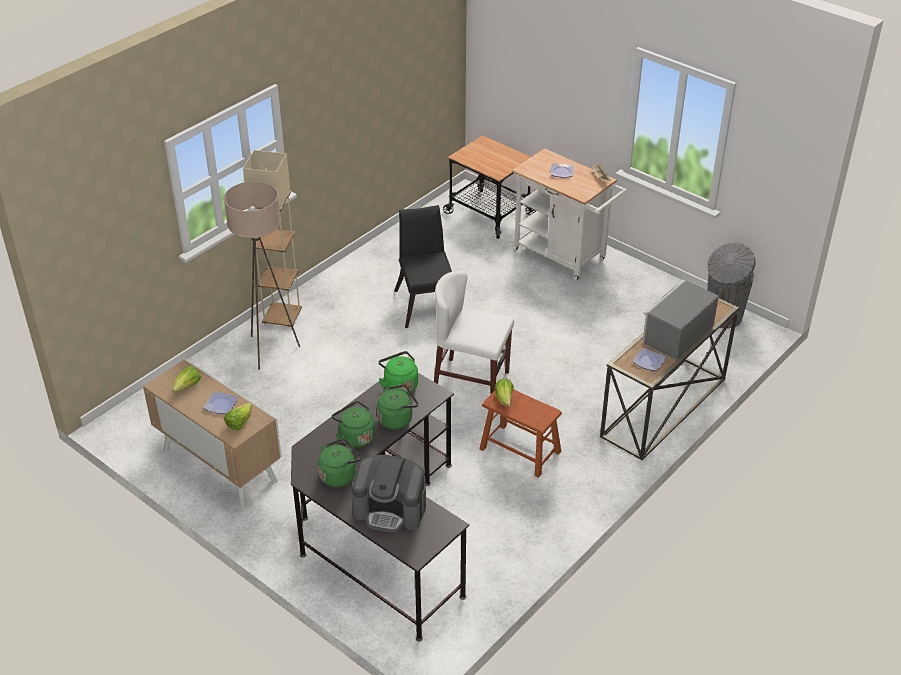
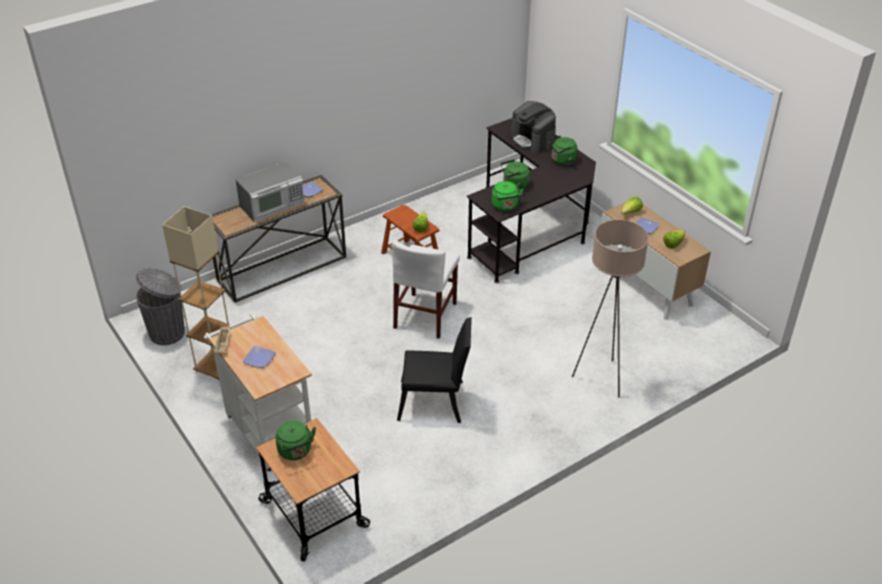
camera: 165 degrees left, 0 degrees up
beige floor lamp [243,150,302,330] -> beige floor lamp moved to [162,206,230,380]
green kettle [332,401,375,448] -> green kettle moved to [276,421,316,460]
coffee machine [352,455,426,532] -> coffee machine turned 150 degrees counterclockwise [511,101,556,153]
black chair [394,205,452,328] -> black chair turned 90 degrees counterclockwise [397,317,472,423]
white chair [434,271,514,394] -> white chair turned 75 degrees clockwise [392,239,460,339]

